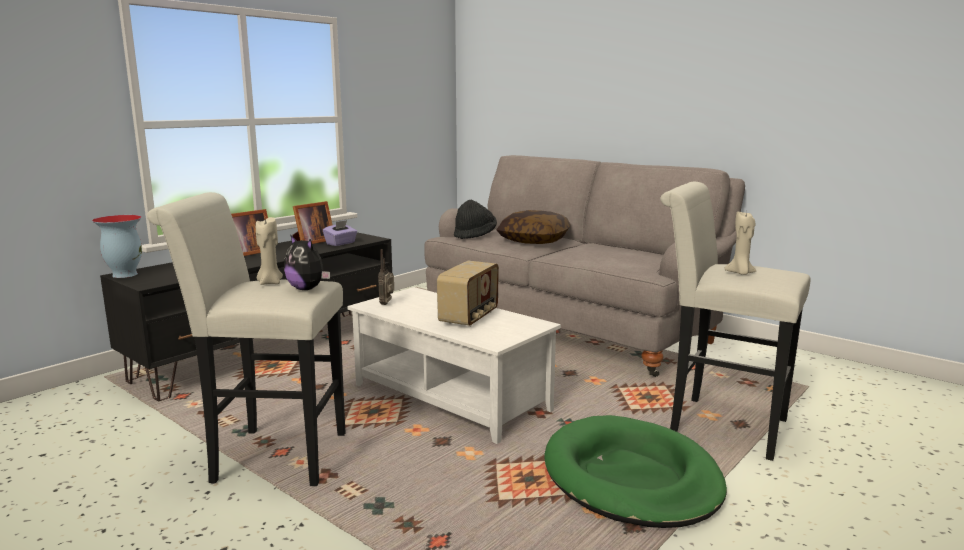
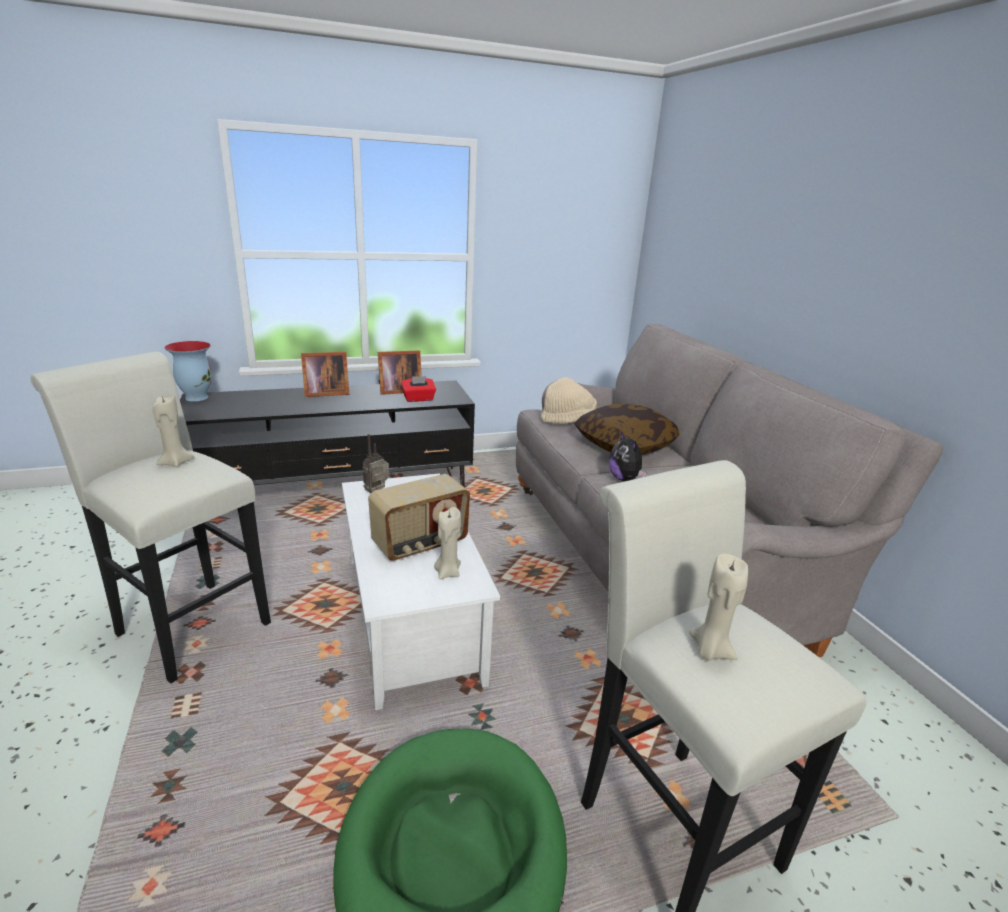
camera: 30 degrees right, 10 degrees up
plush toy [284,236,330,290] -> plush toy moved to [609,431,646,481]
purple tissue box [323,220,357,246] -> red tissue box [401,376,436,402]
black hat [454,200,497,239] -> beige hat [541,377,597,424]
none -> beige candle [434,507,461,580]

